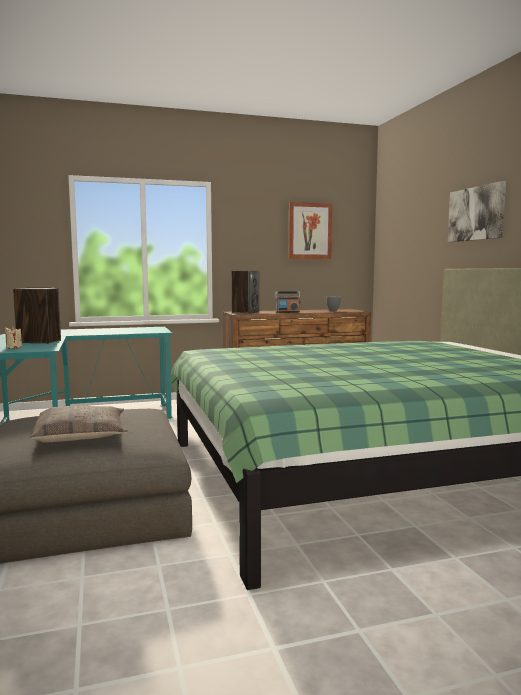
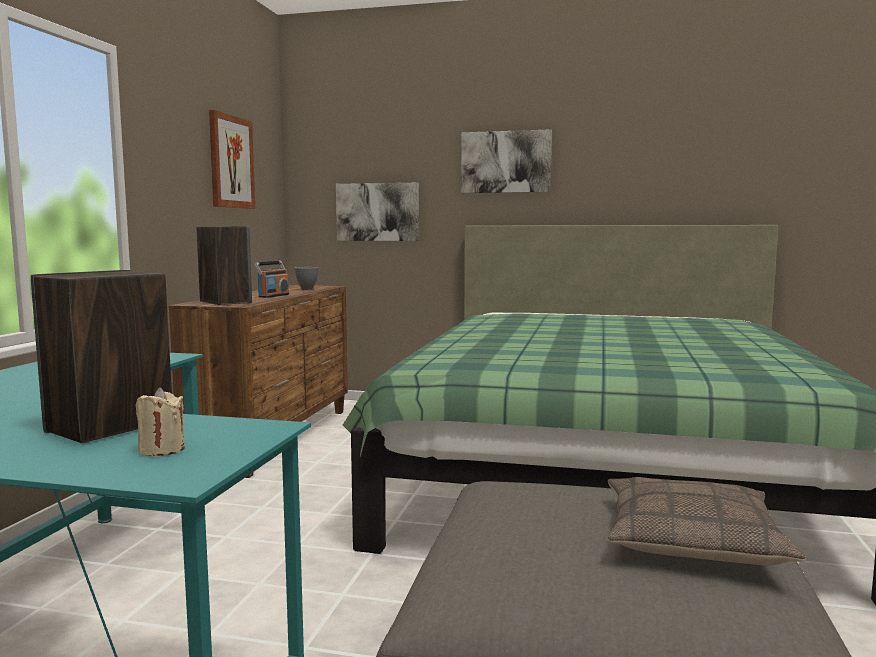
camera: 60 degrees left, 0 degrees up
none -> picture [336,183,419,241]

